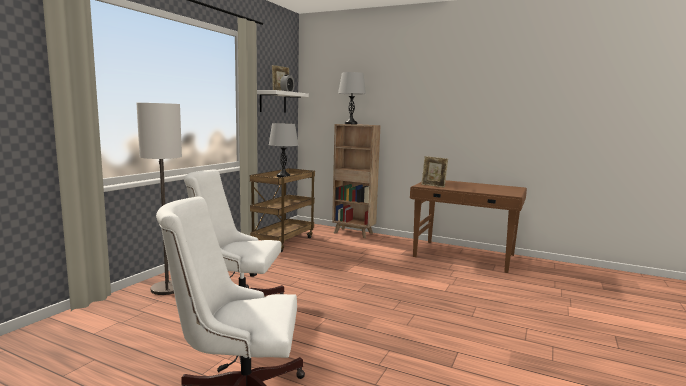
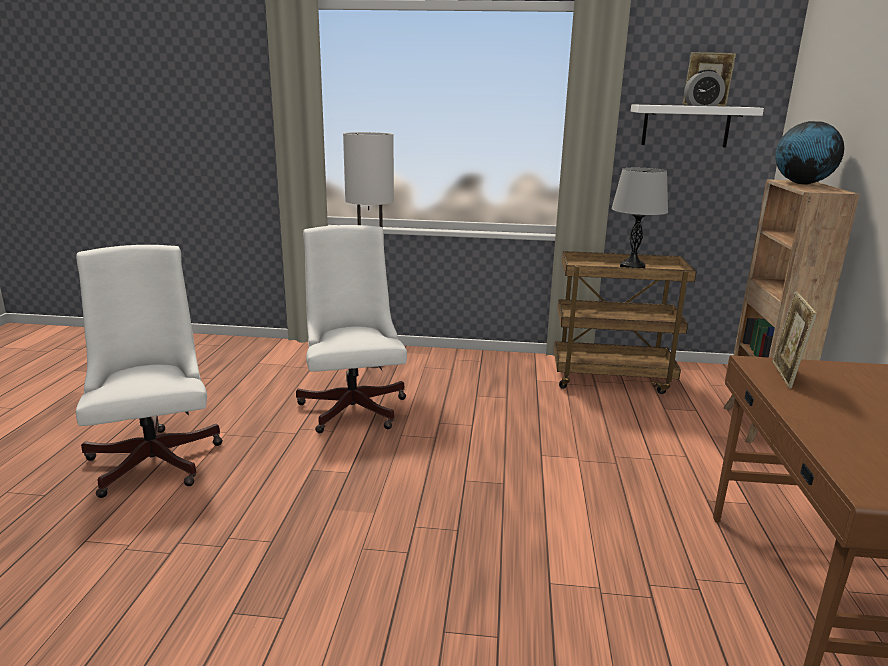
camera: 70 degrees right, 10 degrees up
grey table lamp [338,72,366,124] -> globe [775,121,844,184]

